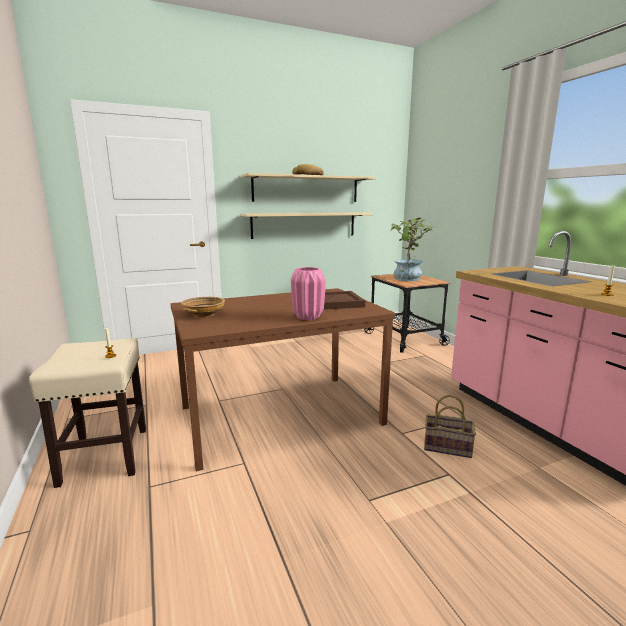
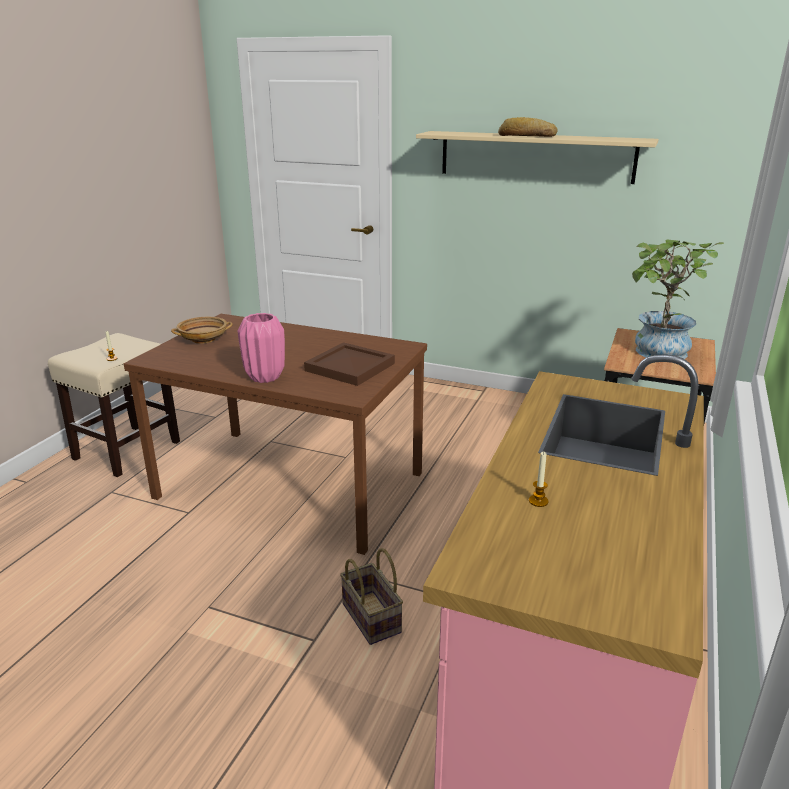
camera: 45 degrees right, 10 degrees up
beige shelf [241,212,373,239] -> none

